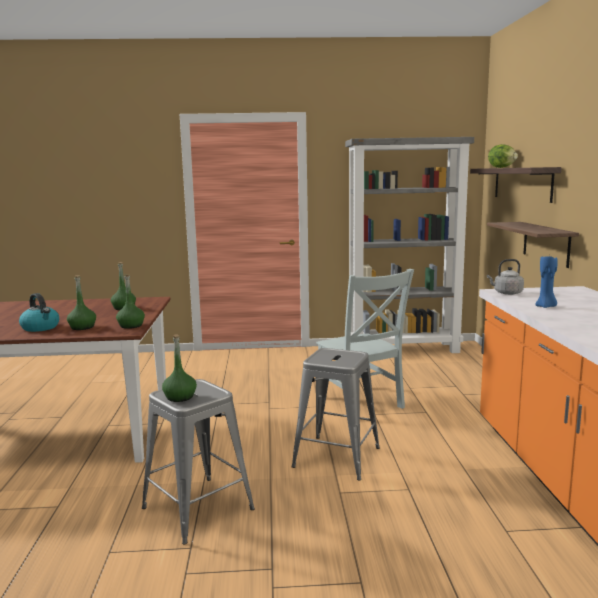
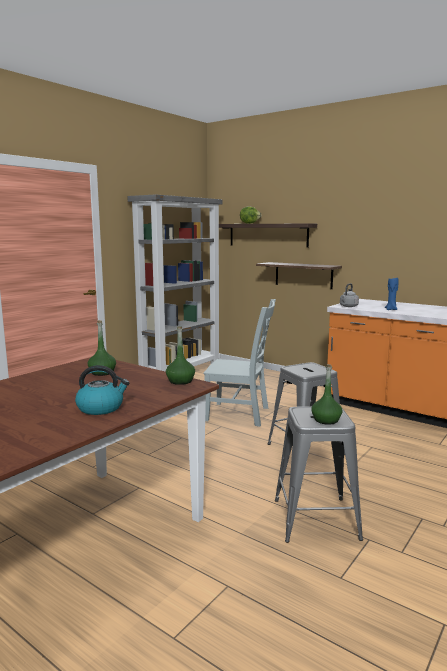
camera: 50 degrees left, 0 degrees up
green bottle [67,275,96,330] -> none

